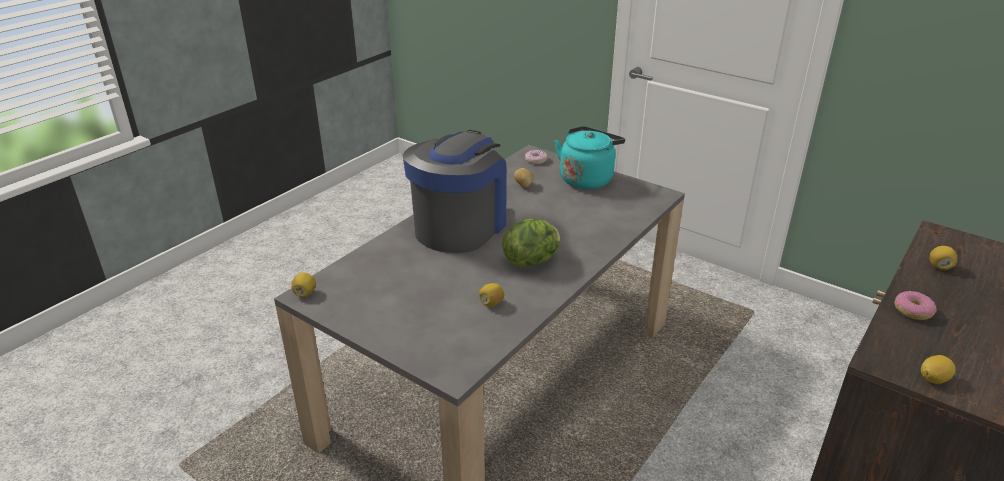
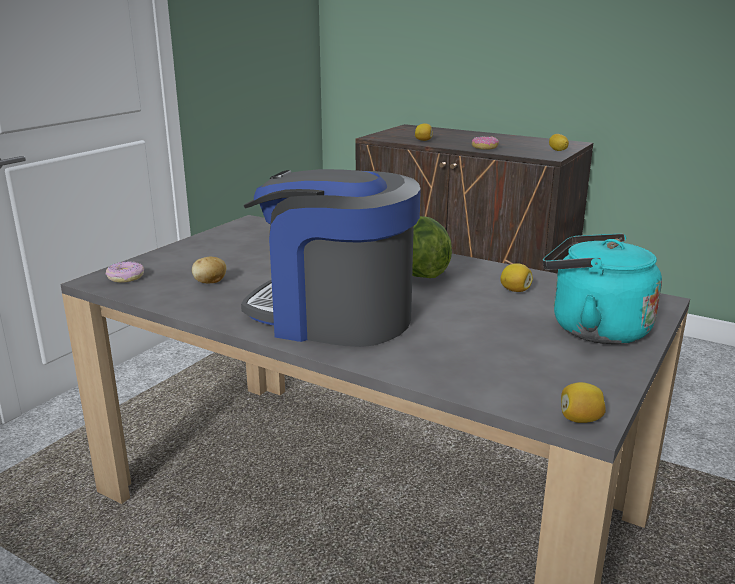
camera: 95 degrees left, 10 degrees down
turquoise kettle [555,126,625,189] -> turquoise kettle moved to [543,233,662,344]

